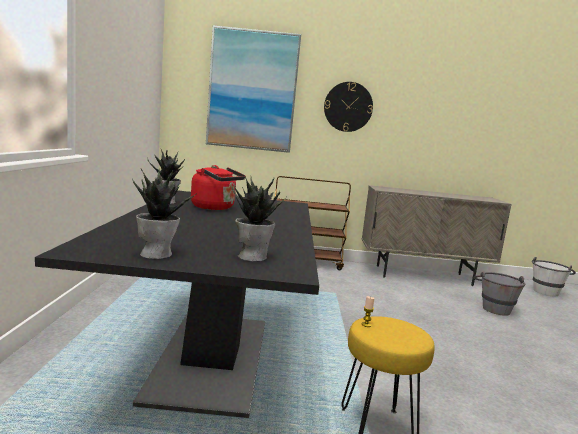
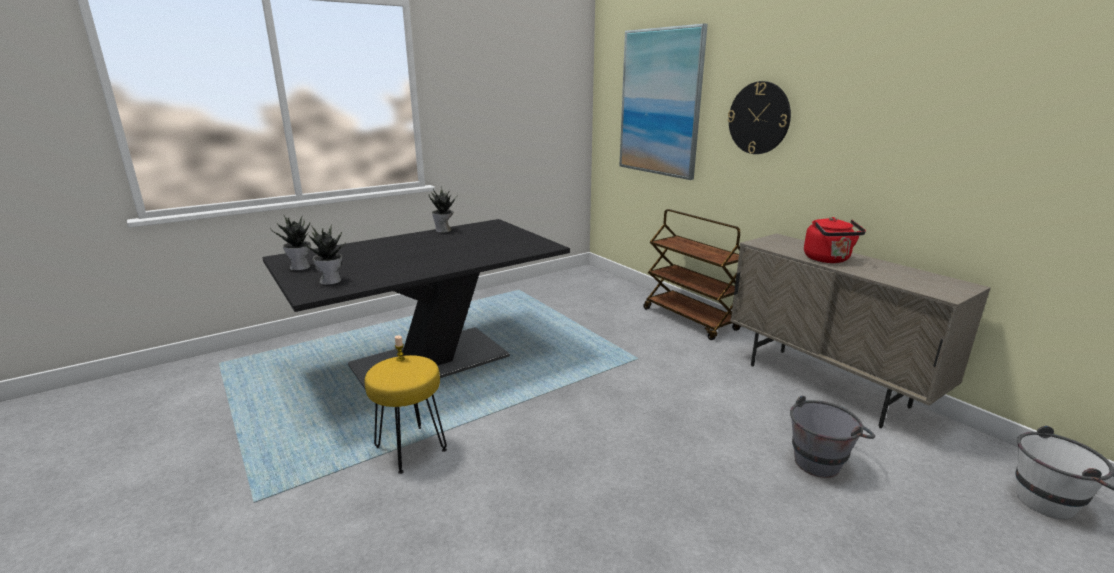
camera: 55 degrees right, 10 degrees up
red kettle [191,165,245,210] -> red kettle moved to [804,217,866,263]

